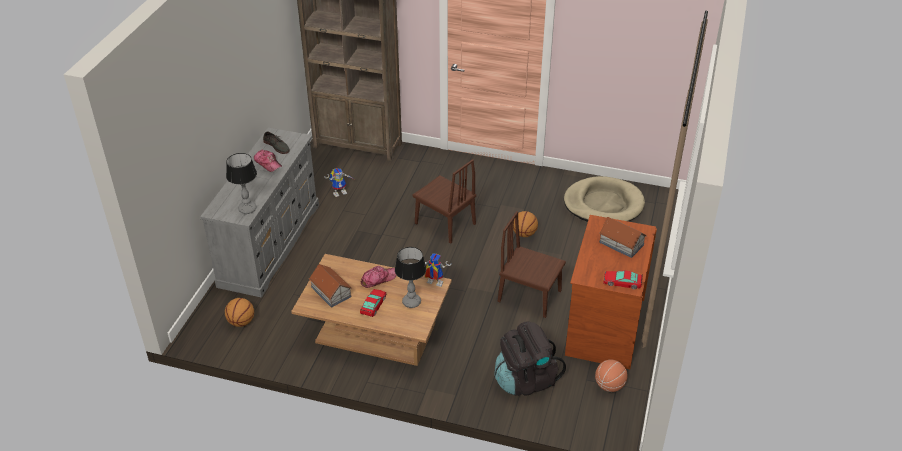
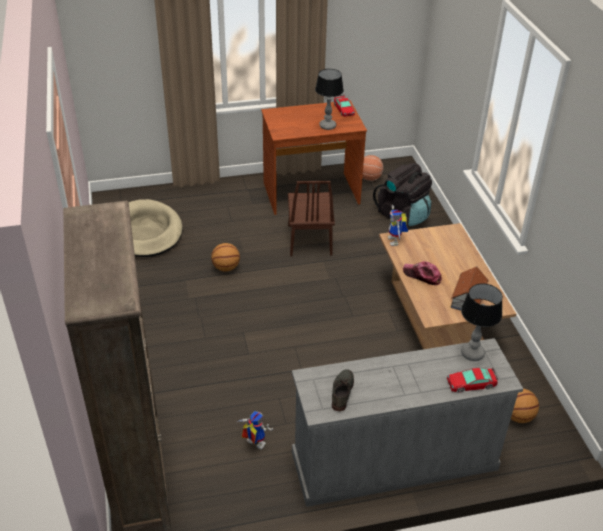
camera: 120 degrees left, 0 degrees up
cap [254,150,282,172] -> none
toy car [360,289,386,317] -> toy car moved to [447,367,498,393]
table lamp [395,247,426,308] -> table lamp moved to [315,69,344,130]
brown chair [413,159,476,244] -> none
toy house [599,217,647,258] -> none

